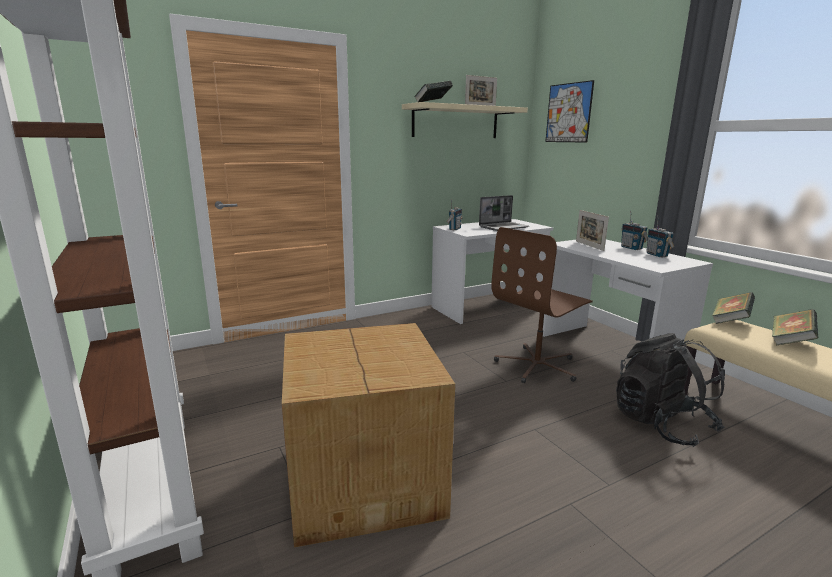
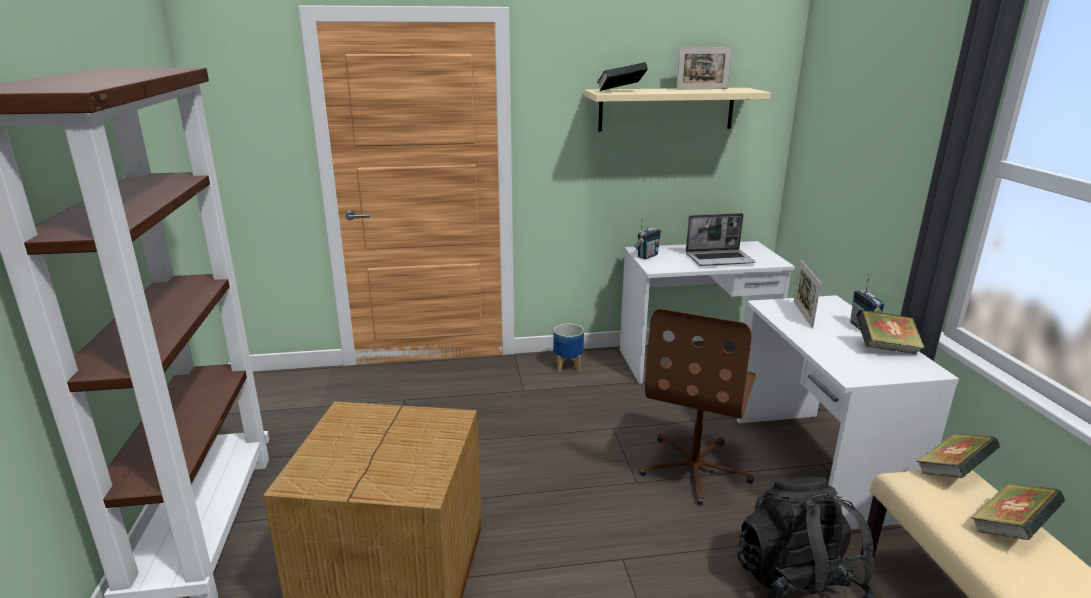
camera: 20 degrees right, 5 degrees up
brown office chair [491,227,593,383] -> brown office chair turned 45 degrees counterclockwise [639,308,756,505]
picture [545,80,594,143] -> none
radio [646,215,674,257] -> book [856,310,925,354]
none -> planter [553,324,584,372]

